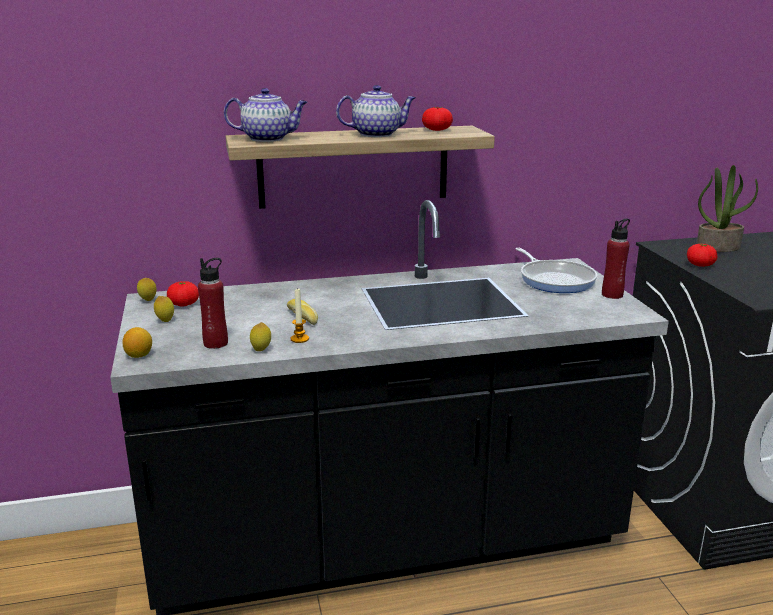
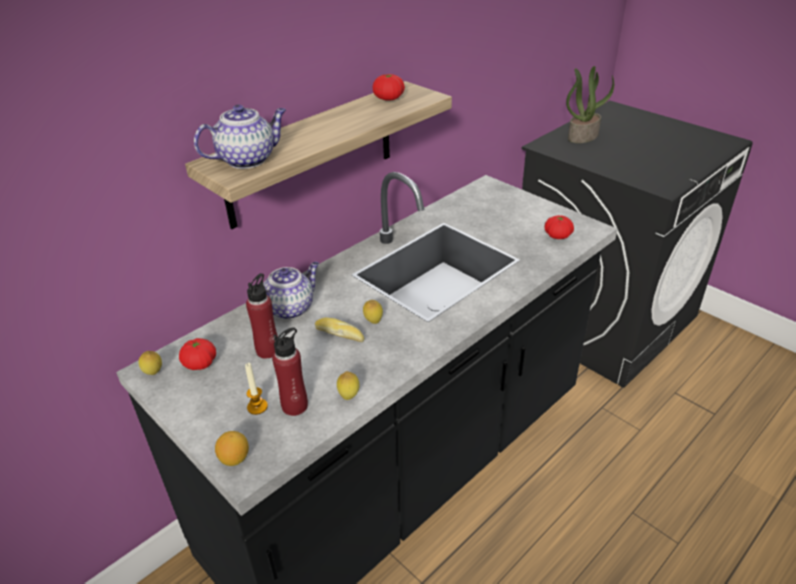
camera: 30 degrees left, 15 degrees up
lemon [154,296,174,322] -> lemon moved to [363,300,383,324]
candle [290,287,309,343] -> candle moved to [245,363,268,415]
teapot [336,85,416,137] -> teapot moved to [263,262,319,320]
frying pan [515,248,597,293] -> none
red bottle [602,218,630,299] -> red bottle moved to [246,273,278,359]
tomato [687,244,717,267] -> tomato moved to [545,215,574,239]

